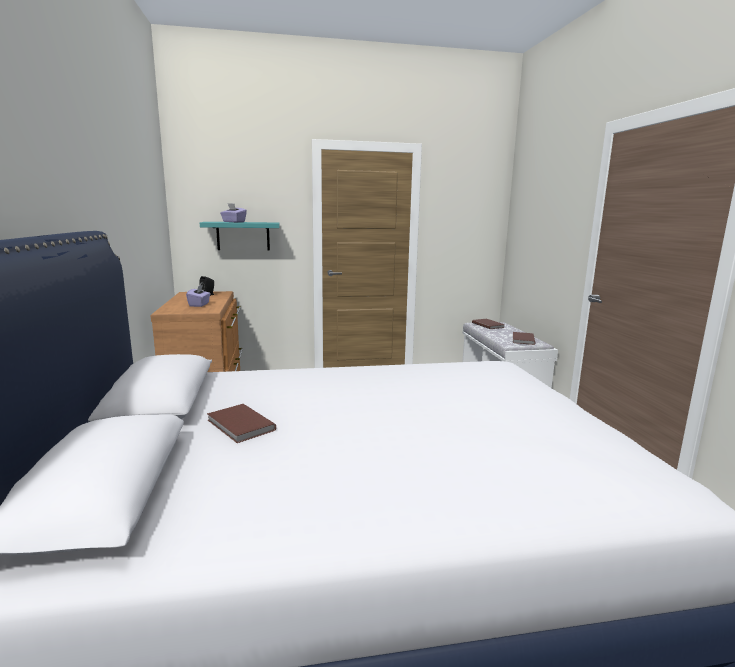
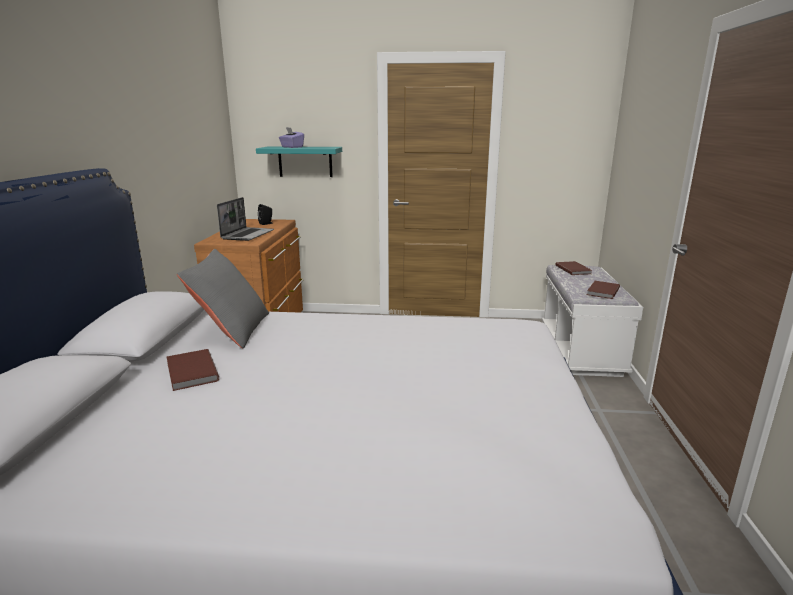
camera: 15 degrees right, 5 degrees up
purple tissue box [186,285,211,307] -> laptop [217,197,274,241]
none -> grey pillow [177,249,269,349]

